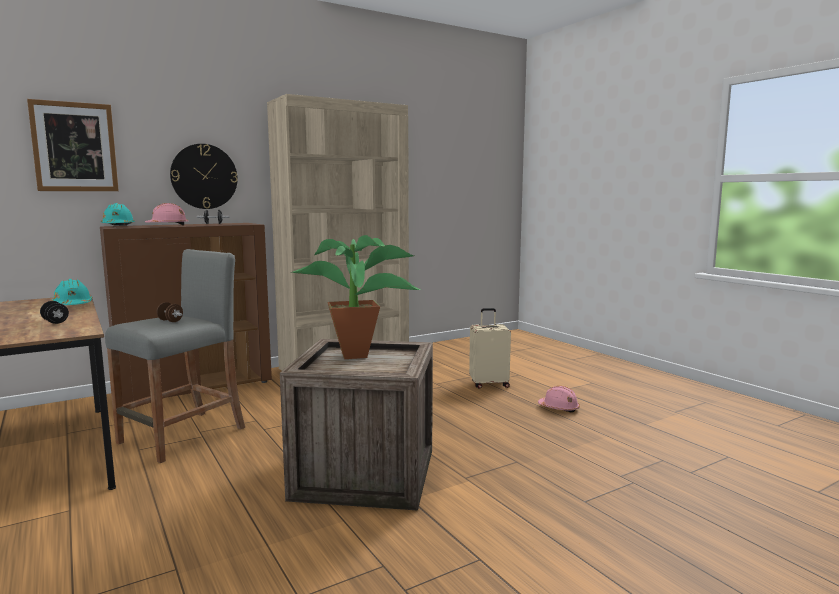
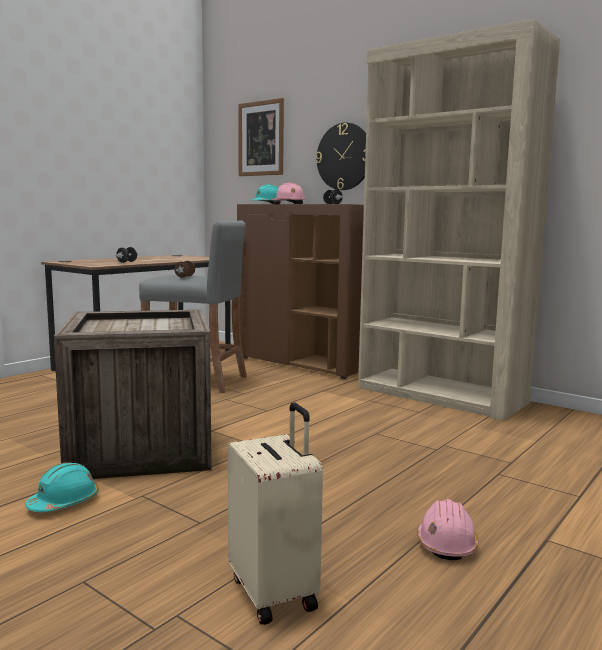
camera: 70 degrees right, 0 degrees up
turquoise hard hat [51,279,93,305] -> turquoise hard hat moved to [25,463,99,512]
potted plant [292,235,420,359] -> none
beige suitcase [469,308,511,389] -> beige suitcase moved to [227,402,323,625]

